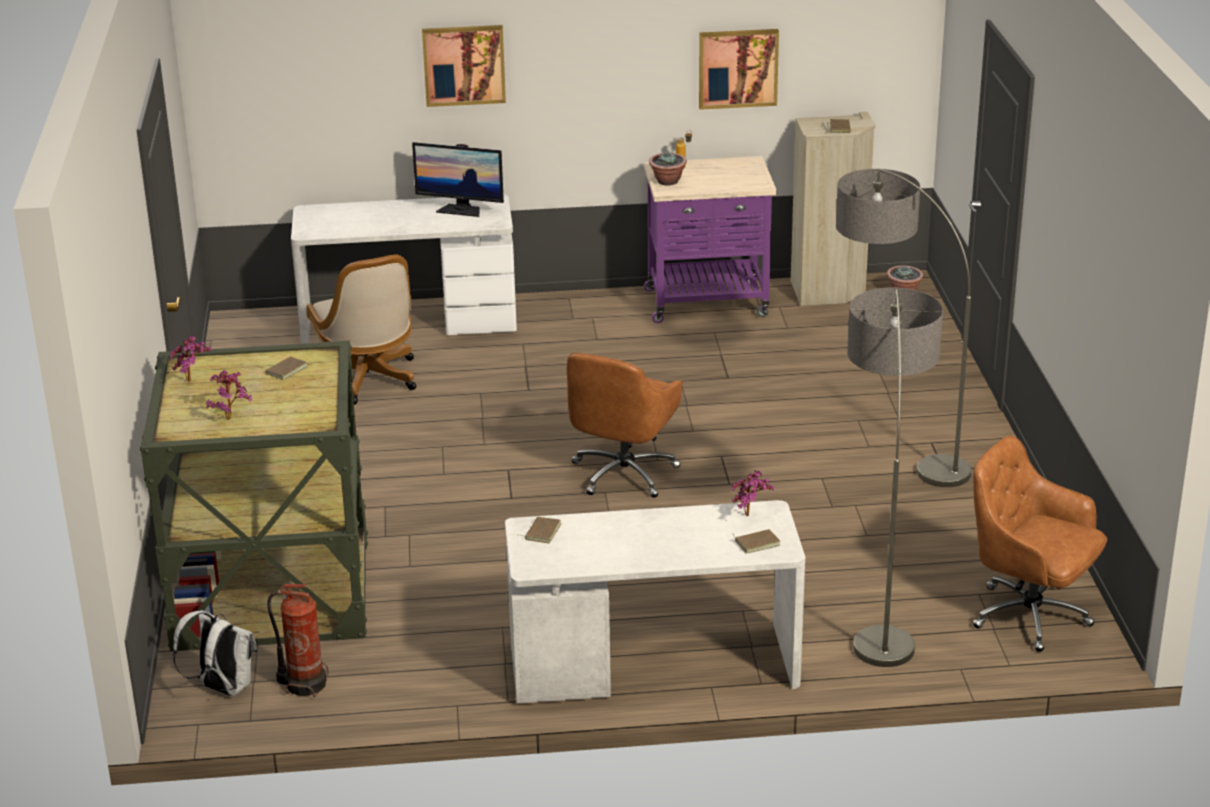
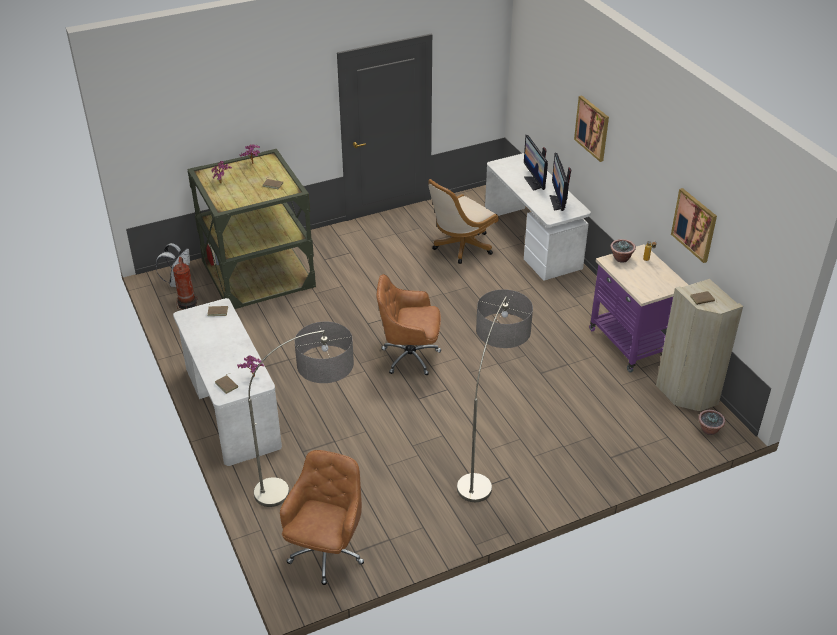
camera: 70 degrees right, 10 degrees up
none -> monitor [524,135,548,191]

